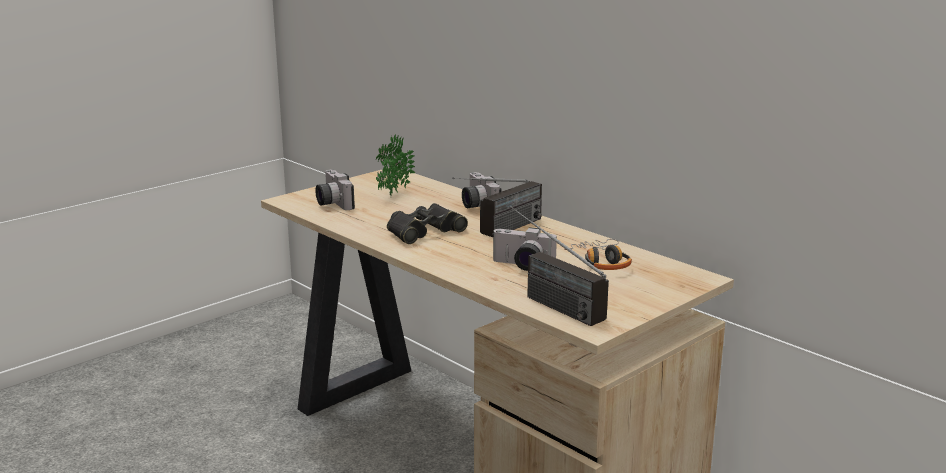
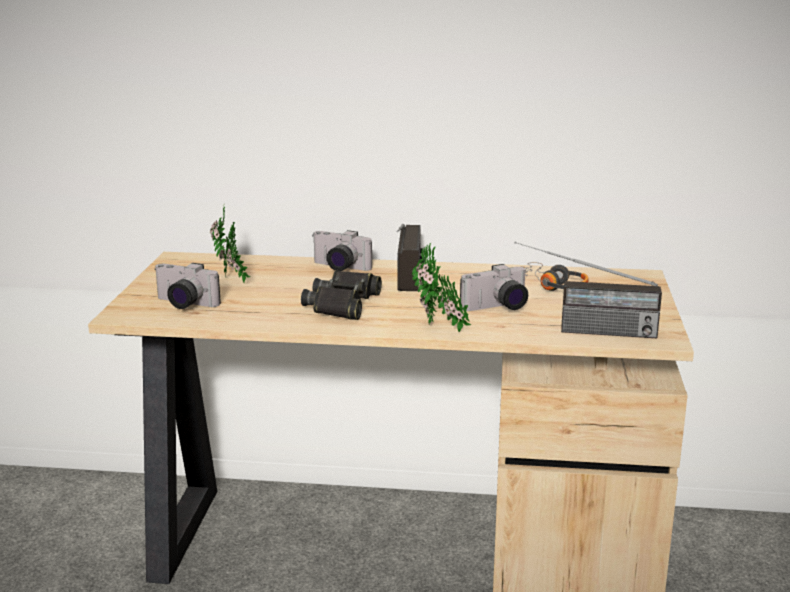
camera: 40 degrees left, 0 degrees up
none -> potted plant [412,243,471,332]

